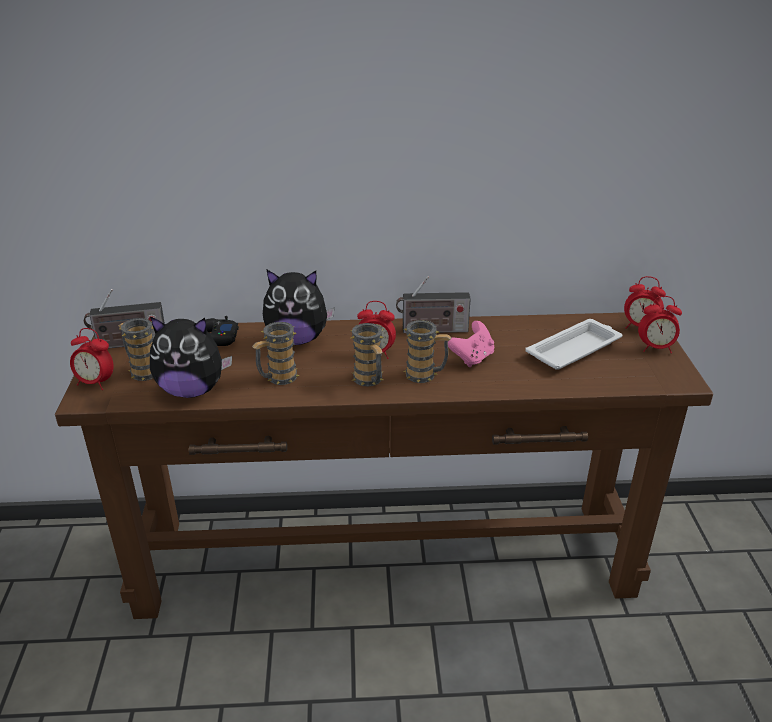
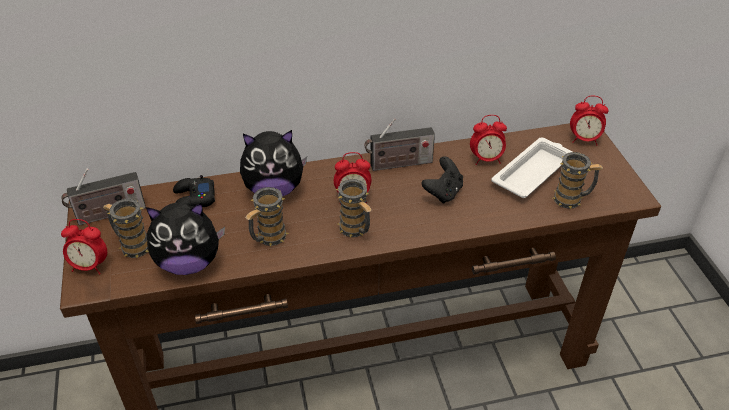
camera: 10 degrees left, 10 degrees up
mug [403,320,451,383] -> mug moved to [553,152,603,209]
pink game controller [448,321,494,367] -> black game controller [421,157,463,204]
alarm clock [638,296,682,353] -> alarm clock moved to [470,115,507,165]

